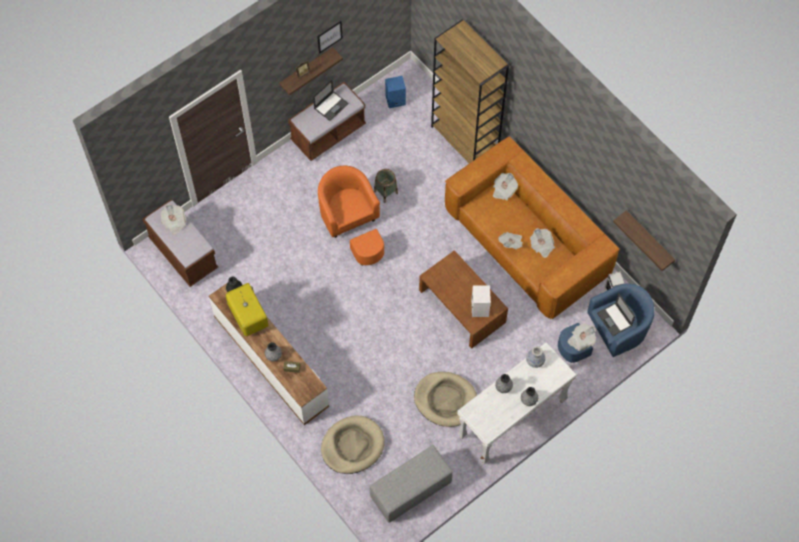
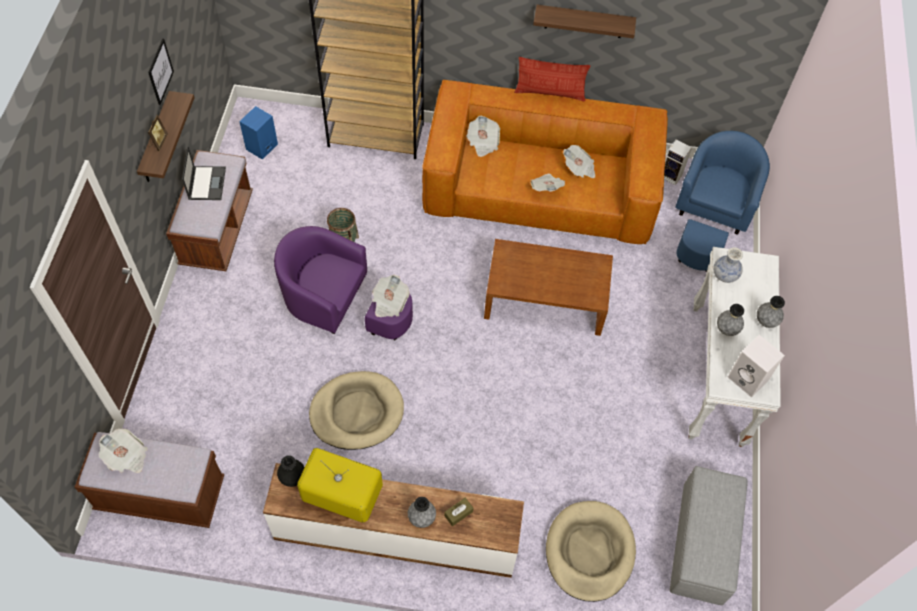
camera: 45 degrees left, 5 degrees down
orange armchair [318,166,384,265] -> purple armchair [274,226,413,341]
beige dog bed [414,372,477,427] -> beige dog bed moved to [309,371,404,450]
white speaker [471,285,491,317] -> white speaker moved to [728,335,785,398]
newspaper [568,323,596,351] -> newspaper moved to [372,275,409,317]
laptop [597,293,635,336] -> none
shelf [613,210,675,271] -> shelf moved to [533,5,636,38]
none -> pillow [514,57,591,101]

